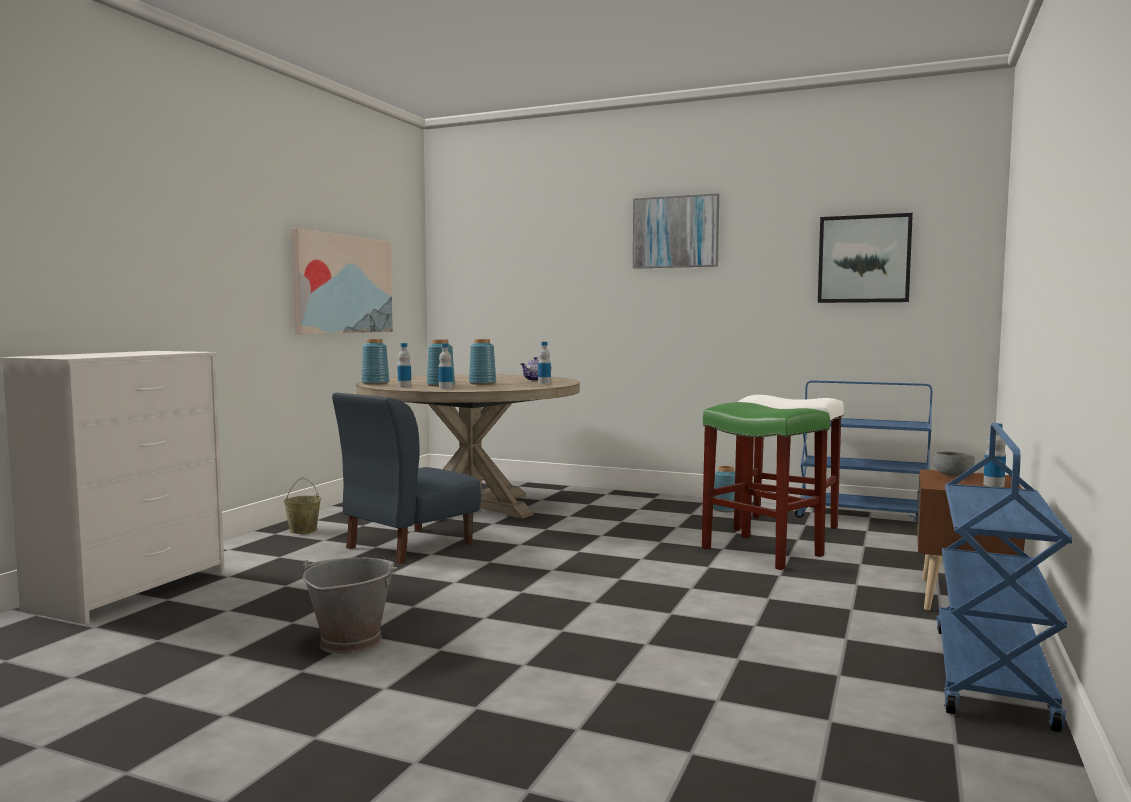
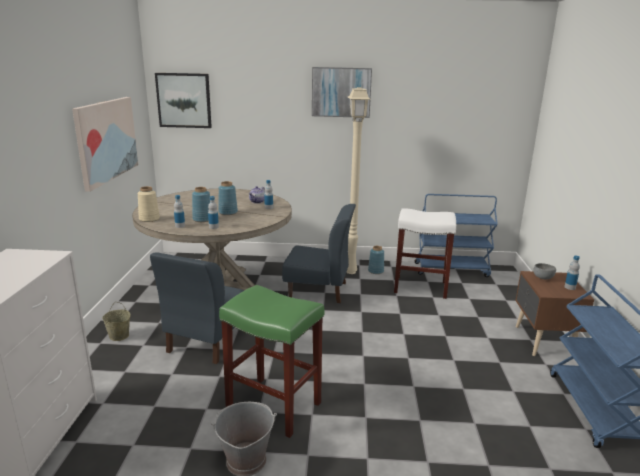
camera: 20 degrees left, 15 degrees up
blue vase [361,339,389,385] -> beige vase [138,186,160,222]
green stool [702,402,830,570] -> green stool moved to [219,285,324,438]
picture [818,213,913,303] -> picture moved to [155,73,212,128]
none -> blue chair [282,204,356,303]
none -> beige floor lamp [347,87,370,274]

